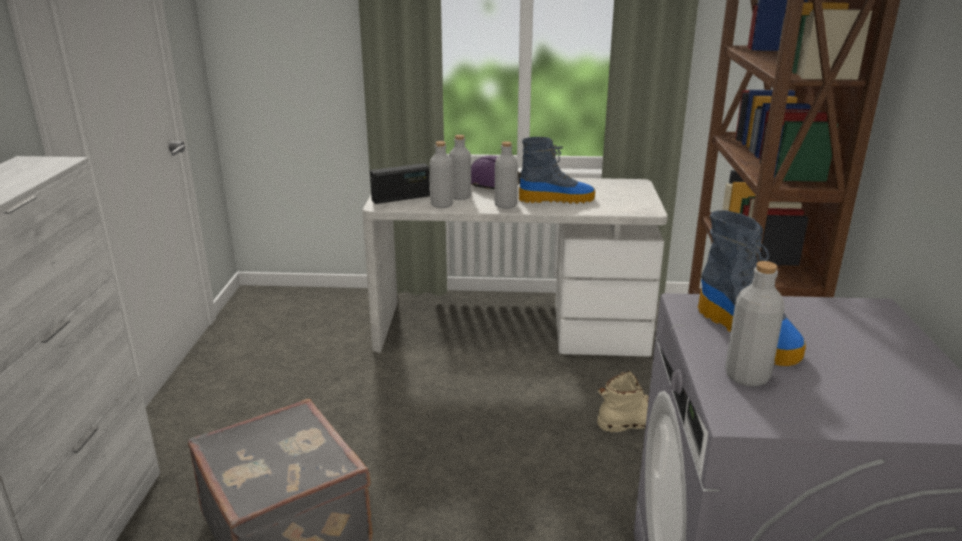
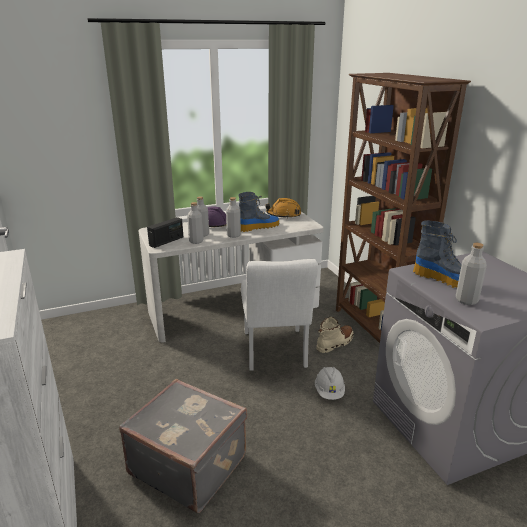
camera: 25 degrees left, 0 degrees up
none -> white chair [241,259,318,371]
none -> orange hard hat [265,198,301,219]
none -> white hard hat [315,367,345,400]

